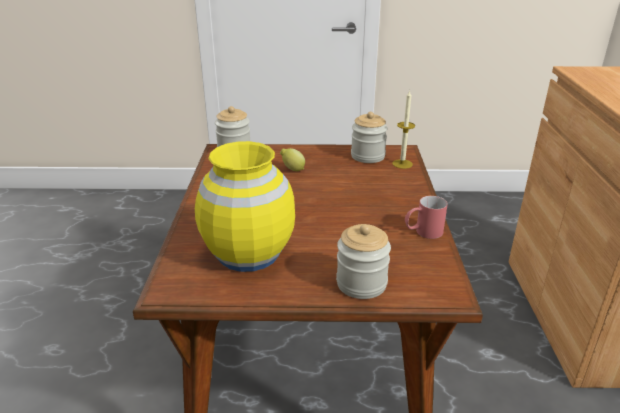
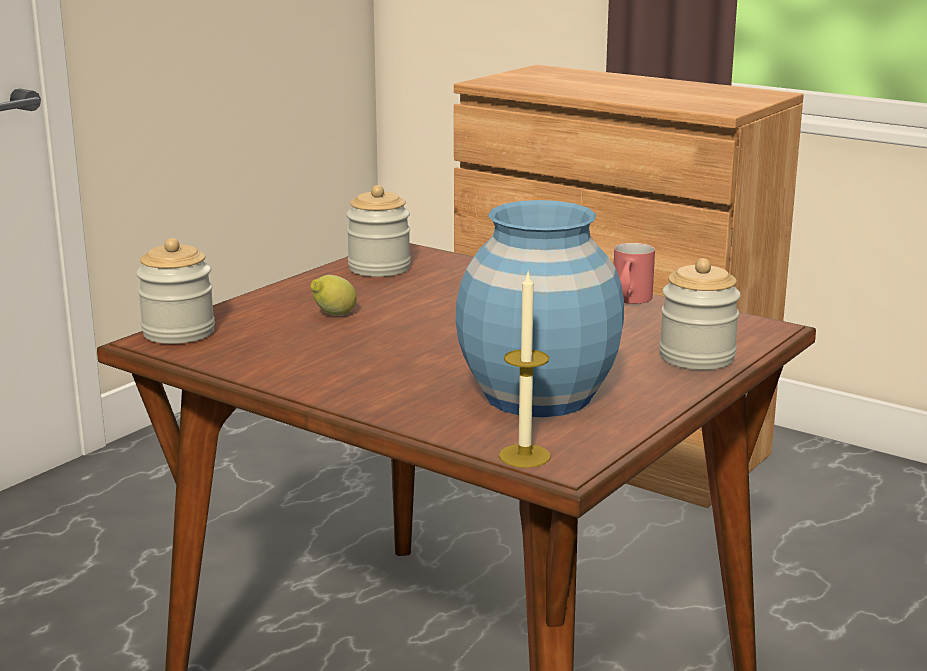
camera: 55 degrees left, 10 degrees down
yellow vase [195,141,295,272] -> blue vase [455,200,624,417]
candle [392,90,415,169] -> candle moved to [499,270,551,468]

